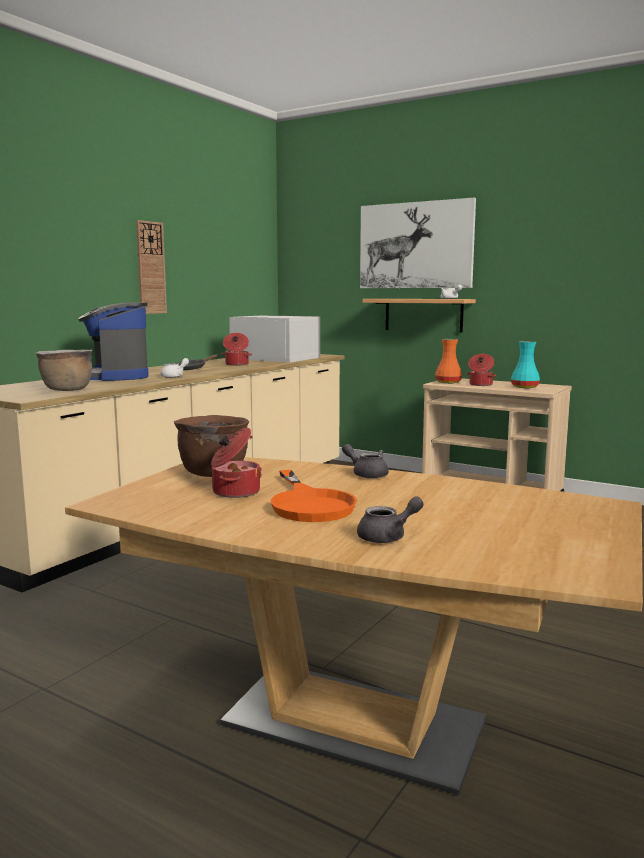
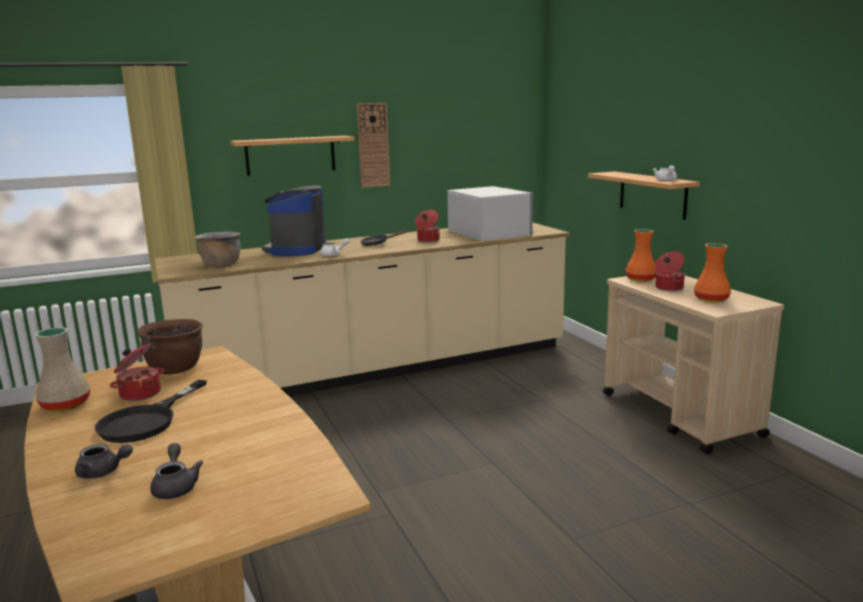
camera: 35 degrees right, 5 degrees up
orange frying pan [270,470,357,522] -> black frying pan [95,380,207,443]
grey teapot [342,444,389,479] -> grey teapot moved to [150,443,203,499]
picture [360,198,476,288] -> none
turquoise vase [511,341,540,388] -> orange vase [694,243,731,302]
none -> beige vase [35,327,90,412]
none -> shelf [230,136,354,176]

